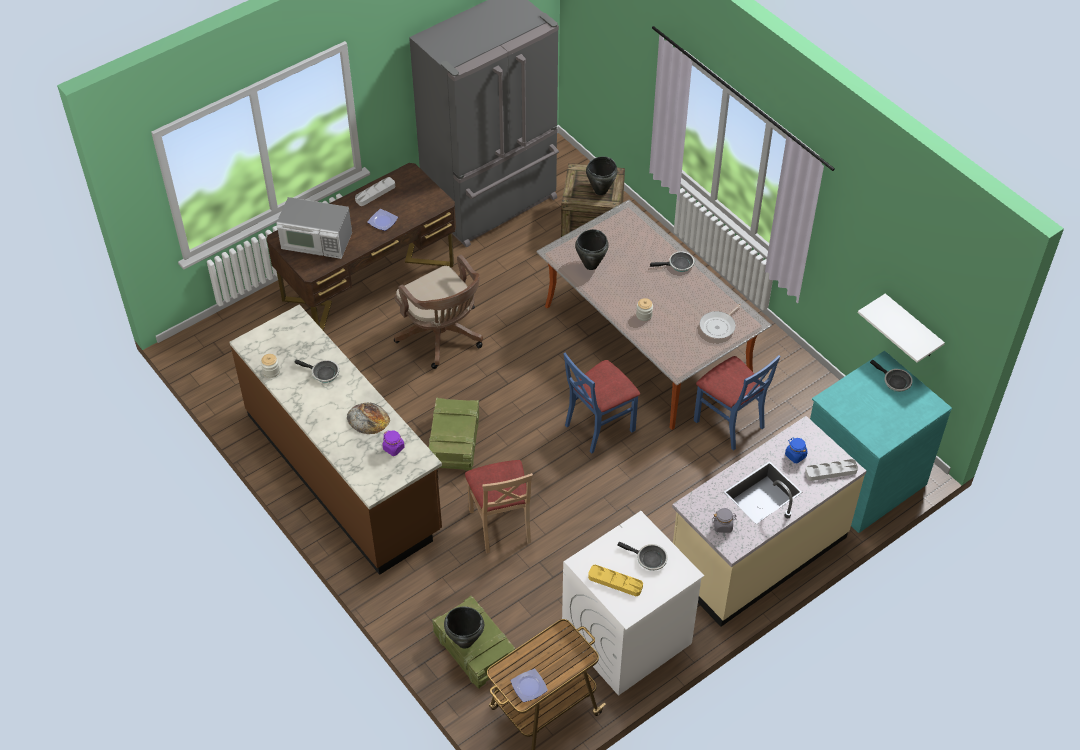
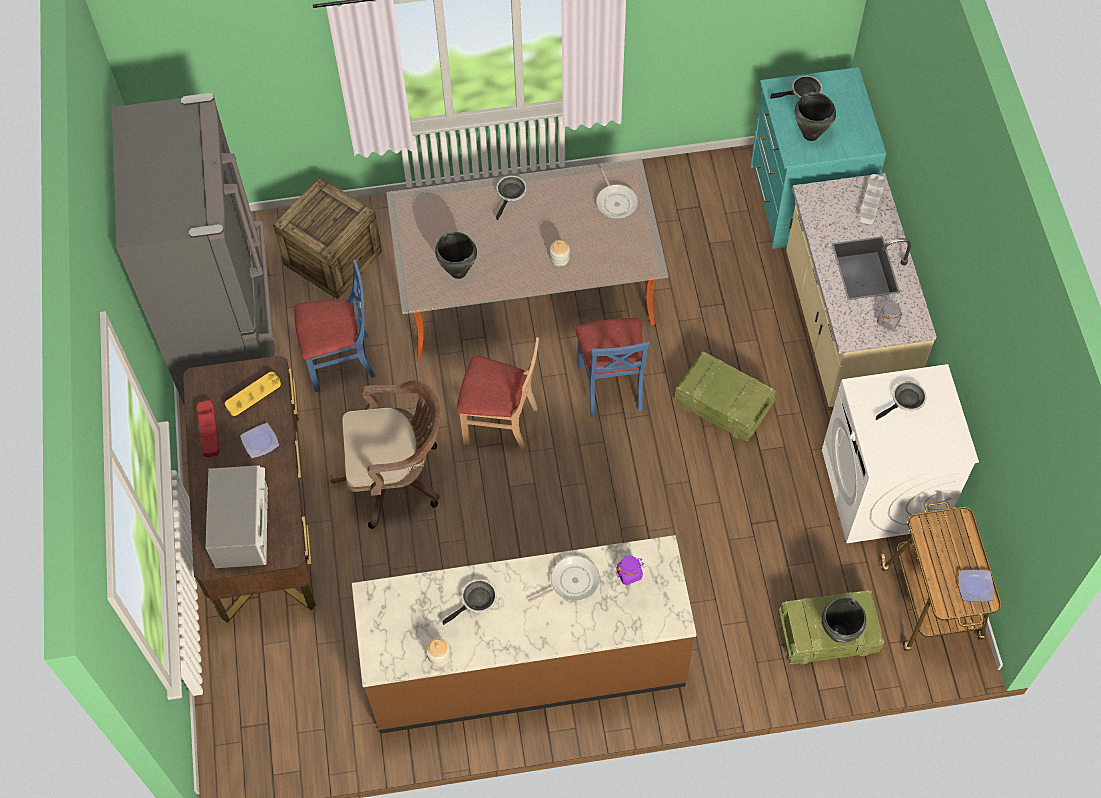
camera: 60 degrees left, 10 degrees up
microwave [276,197,352,259] -> microwave turned 45 degrees counterclockwise [205,465,268,568]
bread [347,403,390,434] -> frying pan [528,556,600,602]
grey tray [355,177,395,206] -> red tray [196,400,220,457]
crate [429,397,479,471] -> crate moved to [675,352,776,442]
beige chair [465,460,533,553] -> beige chair moved to [457,337,539,453]
black cooking pot [586,156,617,195] -> black cooking pot moved to [795,92,836,141]
yellow tray [588,565,643,596] -> yellow tray moved to [225,372,281,416]
blue chair [694,355,780,451] -> blue chair moved to [294,260,375,392]
blue jar [785,438,807,463] -> none
white shelf [858,294,945,363] -> none

